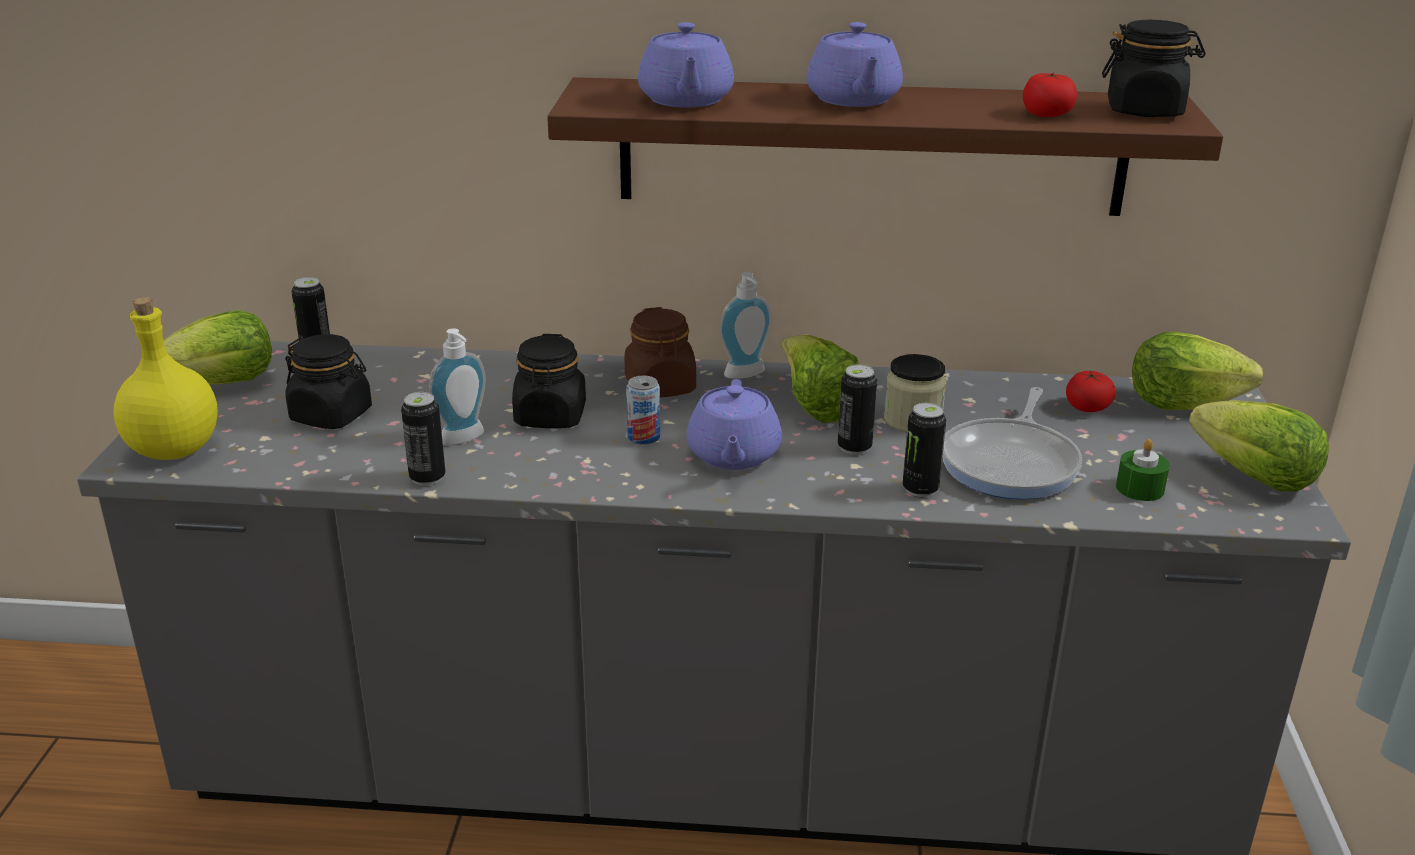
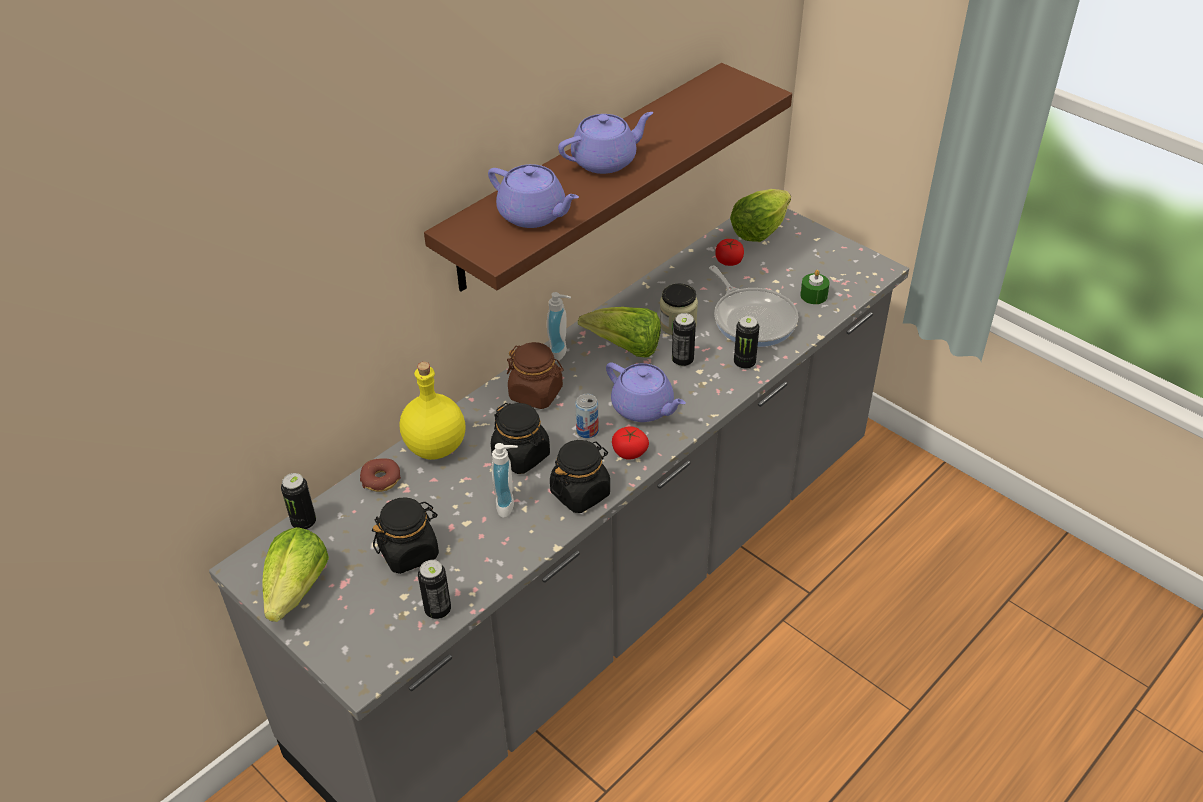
camera: 50 degrees left, 15 degrees up
yellow bottle [114,297,218,460] -> yellow bottle moved to [399,362,465,460]
can [401,392,445,486] -> can moved to [418,560,451,619]
purple teapot [806,22,903,107] -> purple teapot turned 60 degrees counterclockwise [558,112,653,174]
tomato [1023,73,1077,117] -> tomato moved to [612,426,649,460]
black jar [1102,20,1206,117] -> black jar moved to [550,440,610,513]
lettuce [1189,400,1329,491] -> none
none -> donut [360,458,401,492]

